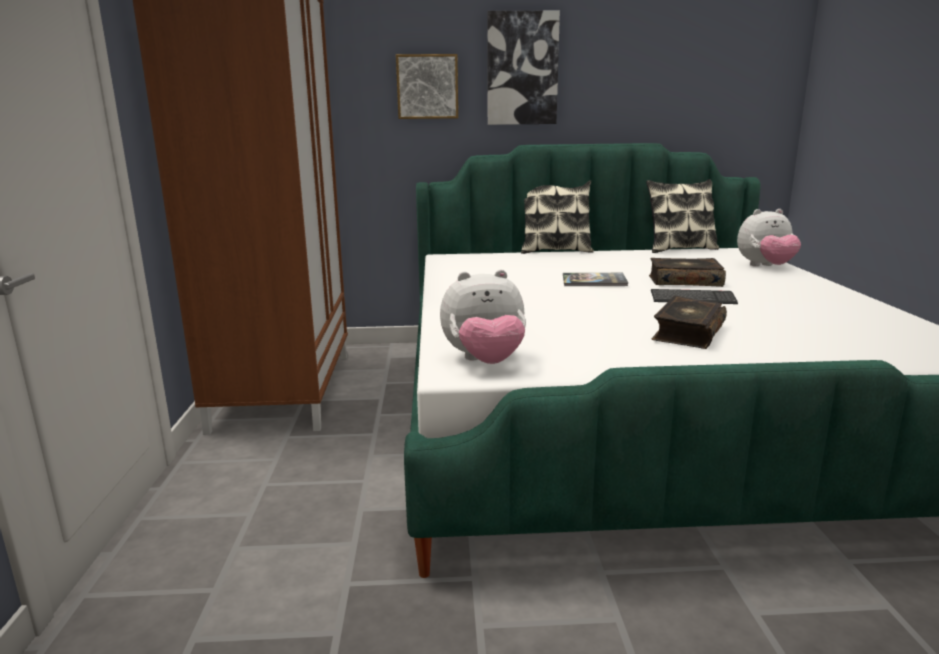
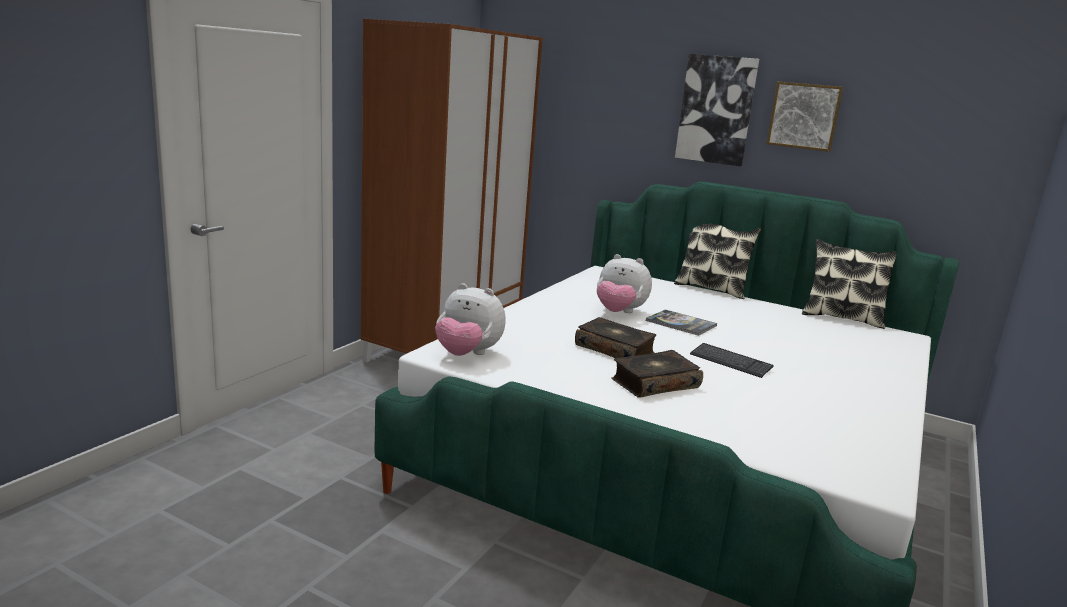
camera: 30 degrees right, 0 degrees up
picture [396,54,458,119] -> picture moved to [767,81,844,152]
book [649,258,726,287] -> book moved to [575,317,656,358]
plush toy [737,209,801,266] -> plush toy moved to [597,254,652,313]

